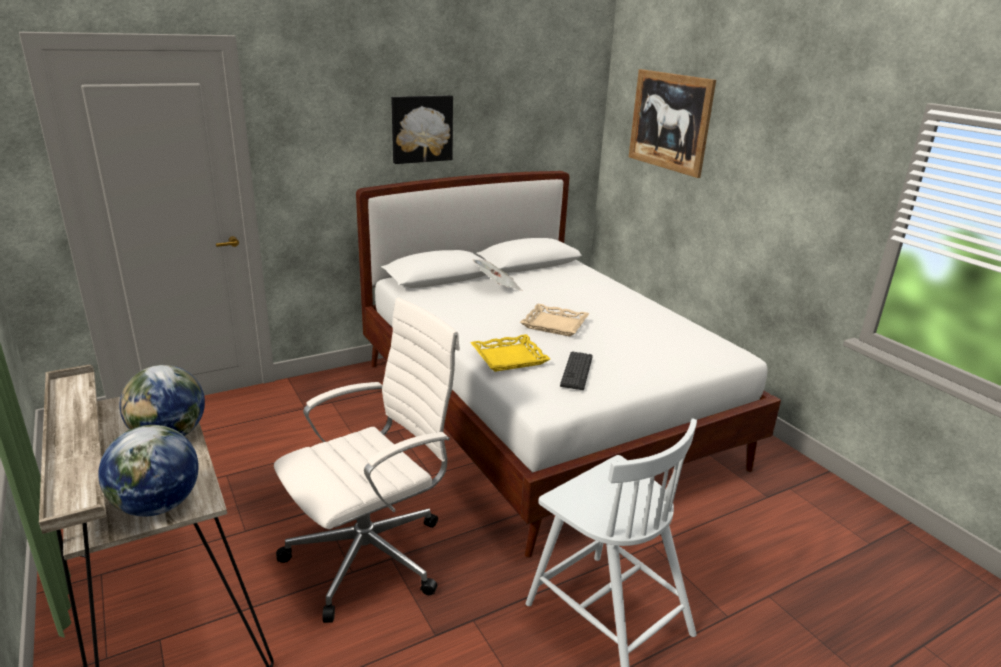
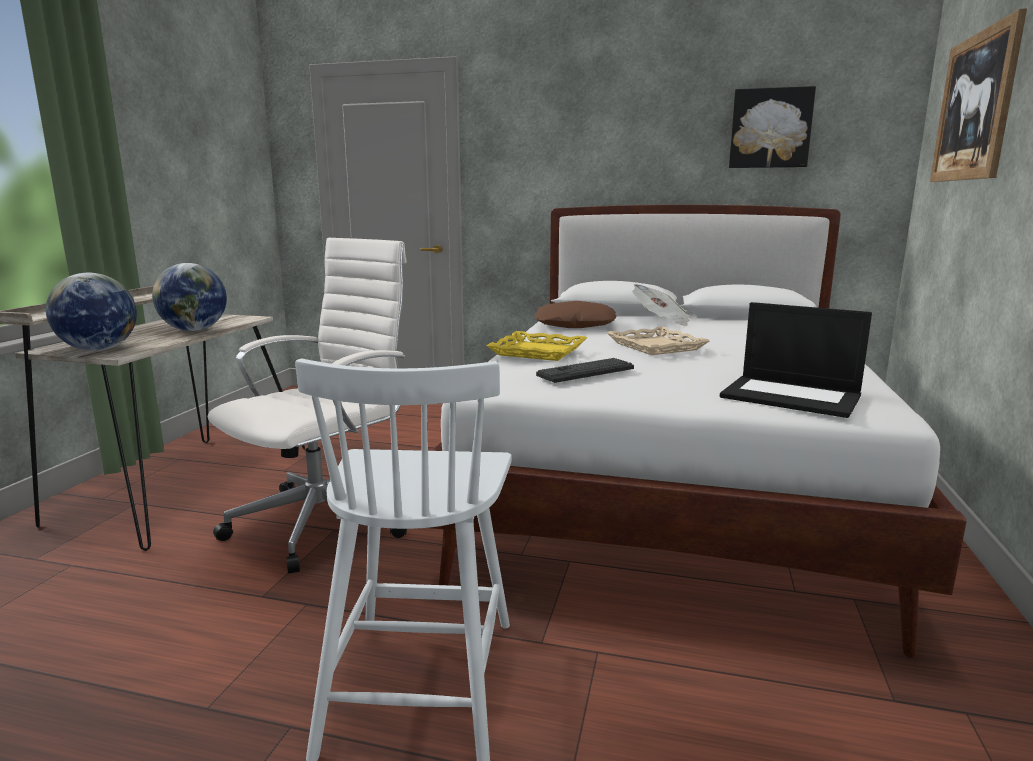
camera: 45 degrees right, 10 degrees down
white office chair [274,297,460,623] -> white office chair turned 60 degrees counterclockwise [208,238,407,573]
picture [391,95,453,164] -> picture moved to [729,86,816,168]
none -> brown pillow [534,301,617,328]
none -> laptop [720,302,872,418]

